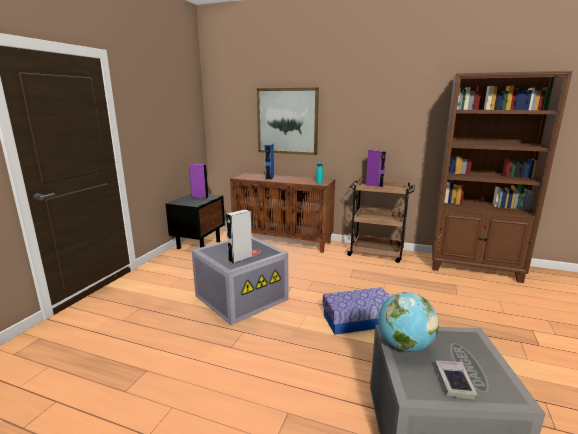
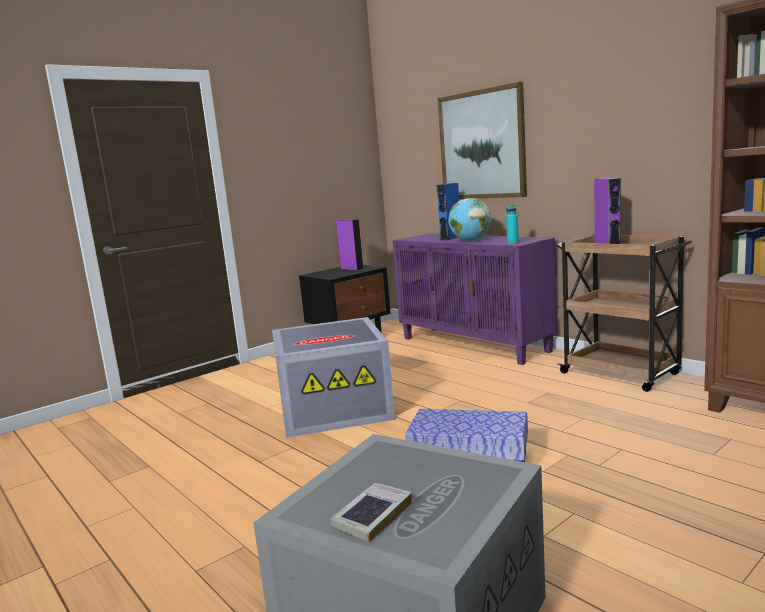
camera: 30 degrees right, 5 degrees down
grey speaker [226,209,252,264] -> none
brown cabinet [230,173,335,253] -> purple cabinet [392,234,557,365]
globe [378,292,439,352] -> globe moved to [449,198,491,241]

